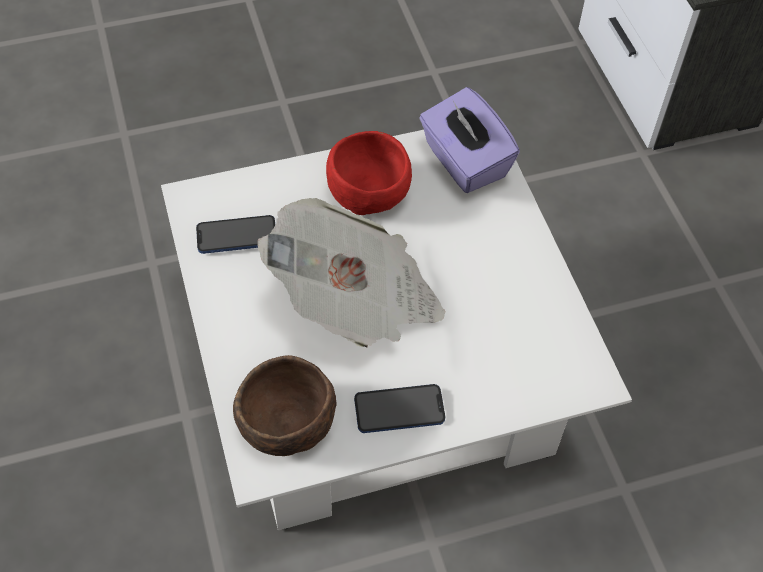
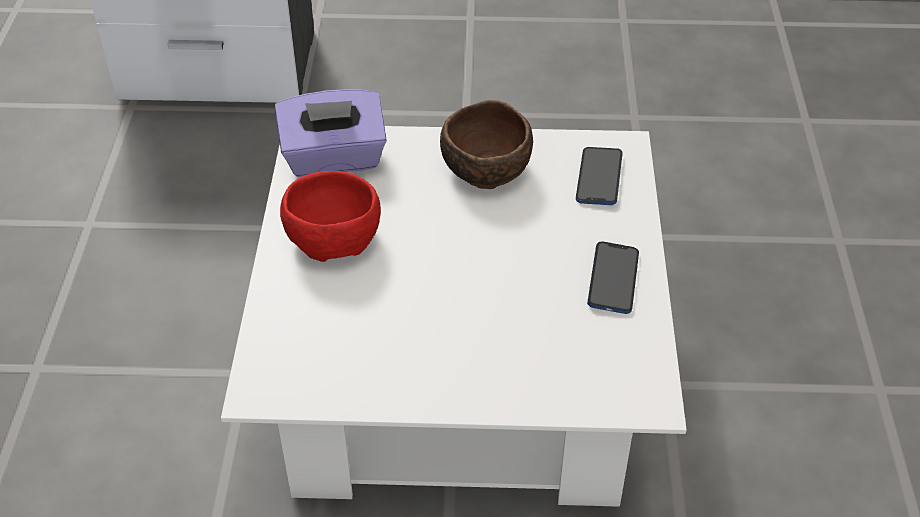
camera: 70 degrees left, 10 degrees down
phone [196,215,275,254] -> phone moved to [576,147,623,205]
brown bowl [233,355,337,456] -> brown bowl moved to [440,100,533,189]
newspaper [257,198,446,347] -> none

